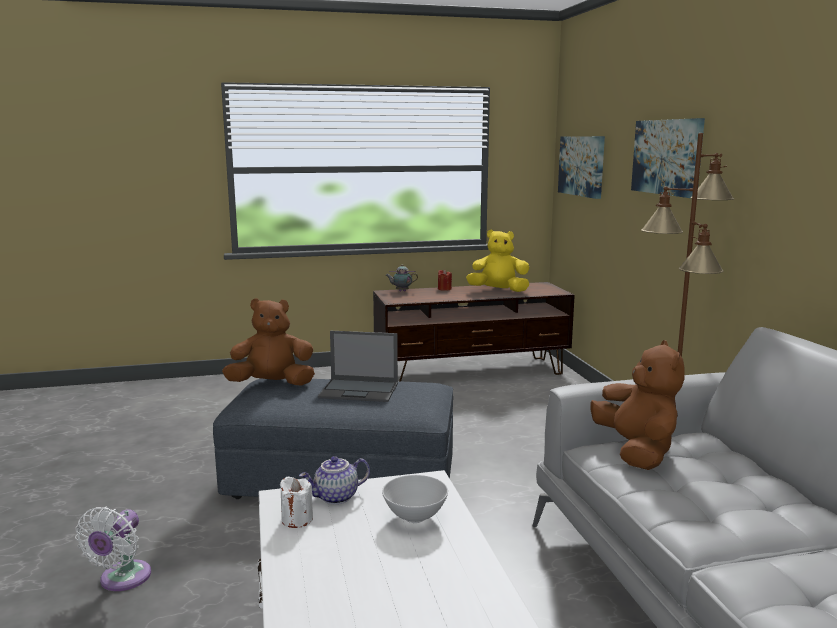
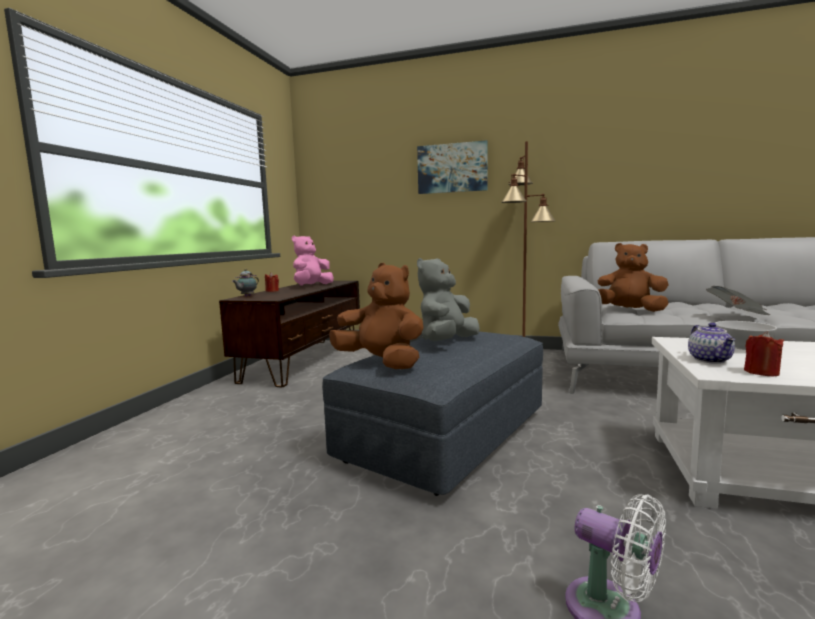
camera: 60 degrees left, 5 degrees down
brown plush toy [222,298,315,386] -> brown plush toy turned 105 degrees clockwise [329,263,423,369]
white candle [280,477,313,528] -> red candle [744,332,784,376]
laptop [318,331,398,402] -> grey plush toy [417,258,480,341]
yellow plush toy [466,230,529,292] -> pink plush toy [292,236,334,286]
picture [558,136,605,199] -> none
none -> newspaper [706,286,771,315]

